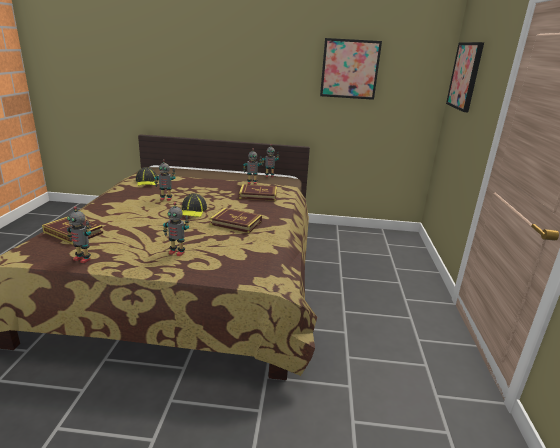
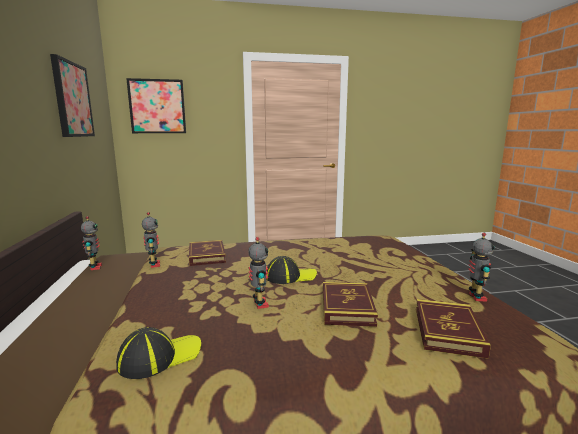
camera: 105 degrees left, 10 degrees down
toy robot [163,202,190,256] -> none
book [210,208,262,233] -> book moved to [323,282,378,327]

